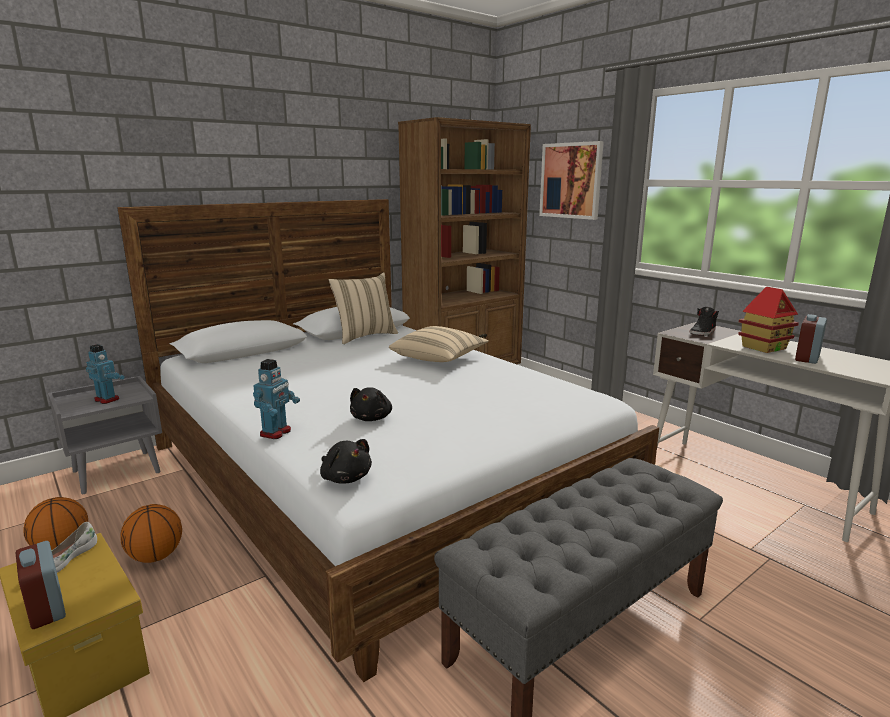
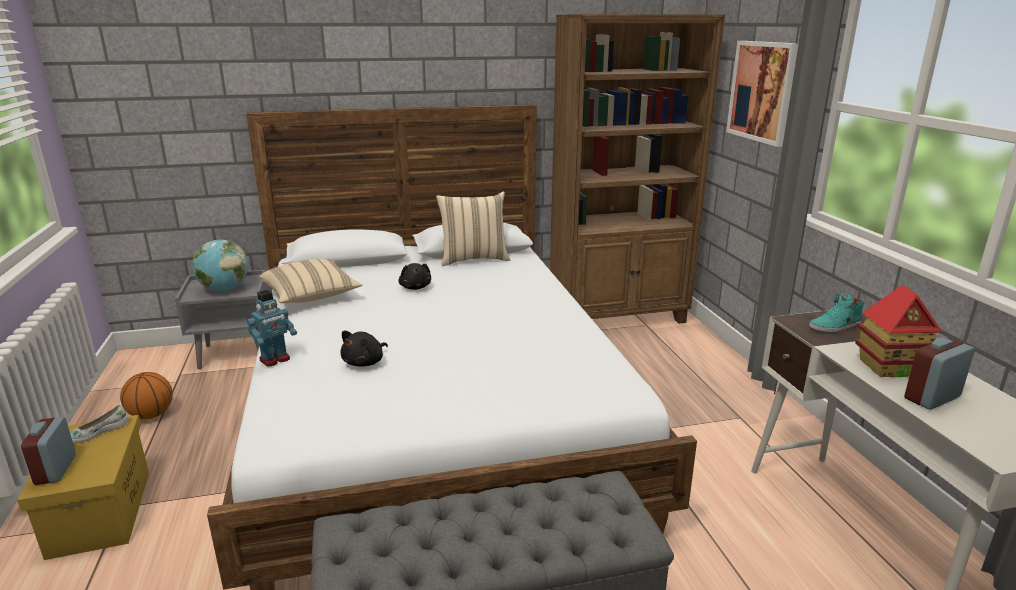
camera: 25 degrees right, 5 degrees up
toy robot [86,344,125,404] -> globe [192,239,248,291]
basketball [120,504,182,563] -> none
black plush toy [320,439,372,484] -> black plush toy moved to [398,263,431,290]
beige pillow [389,326,489,362] -> beige pillow moved to [259,259,362,303]
black shoe [690,307,719,336] -> turquoise shoe [809,293,864,333]

